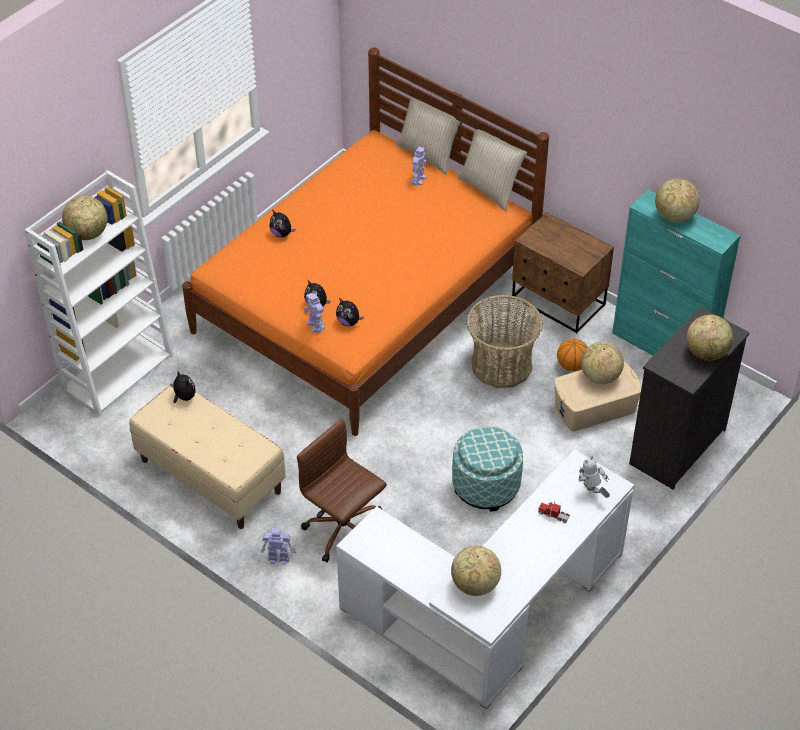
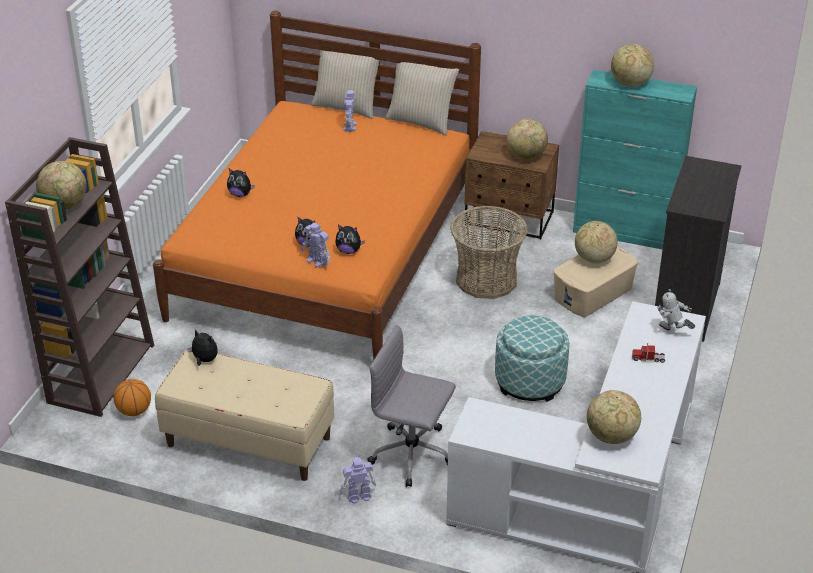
camera: 20 degrees left, 10 degrees down
white bookcase [25,170,174,416] -> brown bookcase [5,137,155,417]
brown office chair [297,419,387,562] -> grey office chair [367,325,456,487]
basketball [557,339,588,371] -> basketball moved to [114,379,151,416]
globe [686,315,733,361] -> globe moved to [507,119,548,160]

